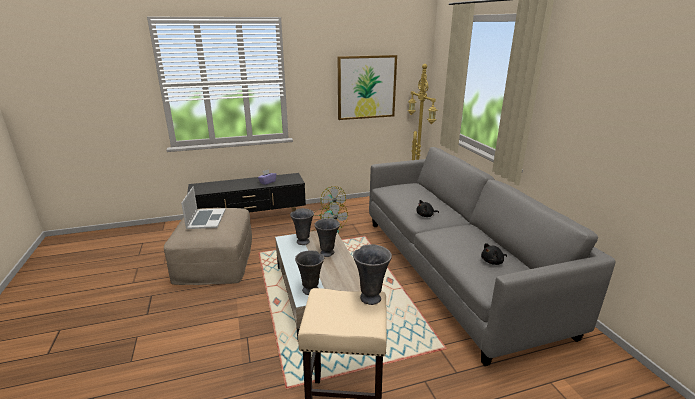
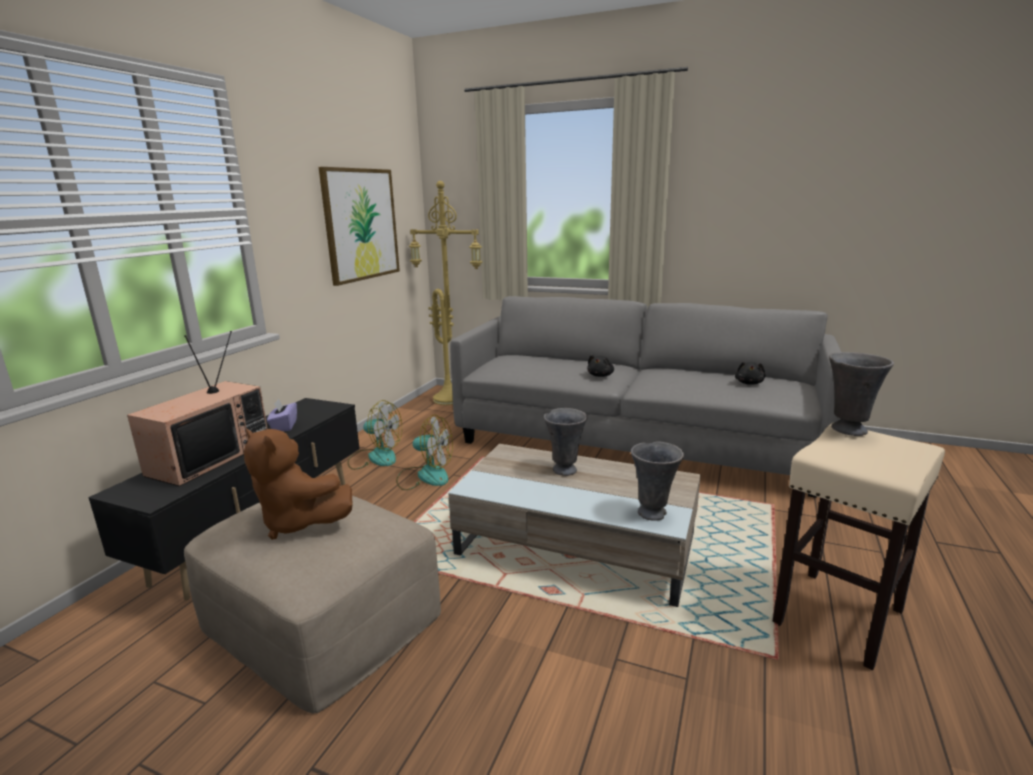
camera: 50 degrees left, 5 degrees down
laptop [181,186,226,229] -> brown plush toy [244,429,352,540]
grey vase [290,208,314,245] -> none
none -> television [127,331,268,487]

